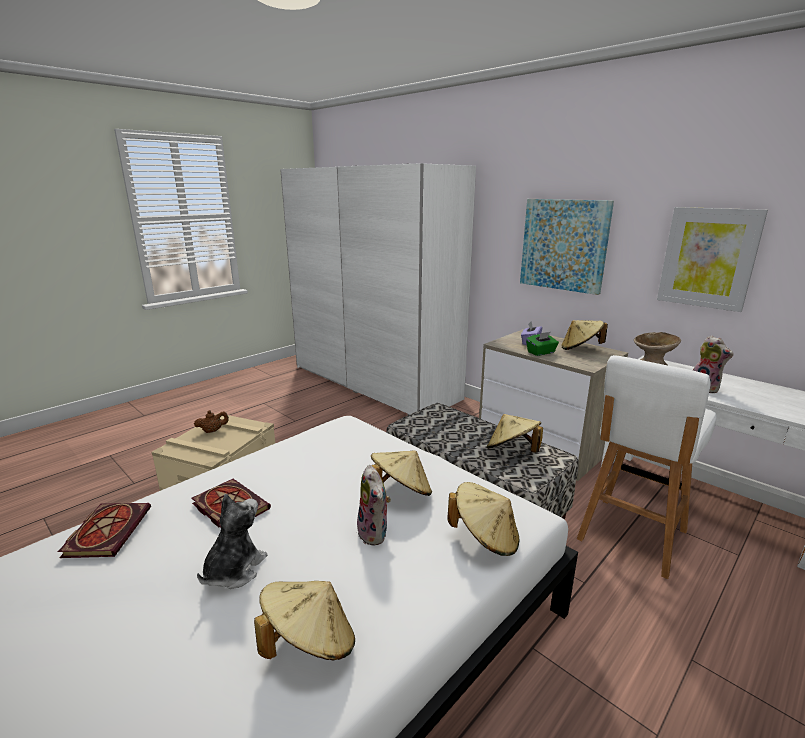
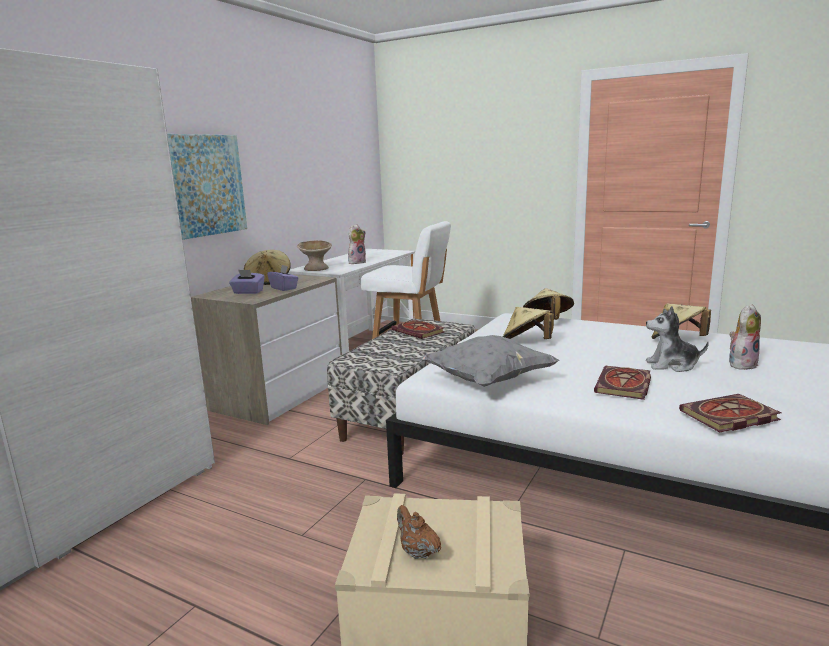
camera: 105 degrees left, 5 degrees down
plush toy [357,465,391,546] -> plush toy moved to [729,304,761,370]
beige hat [487,414,543,453] -> book [391,320,445,339]
green tissue box [526,332,559,356] -> purple tissue box [267,265,299,291]
picture [657,207,768,312] -> none
none -> grey pillow [421,335,560,387]

